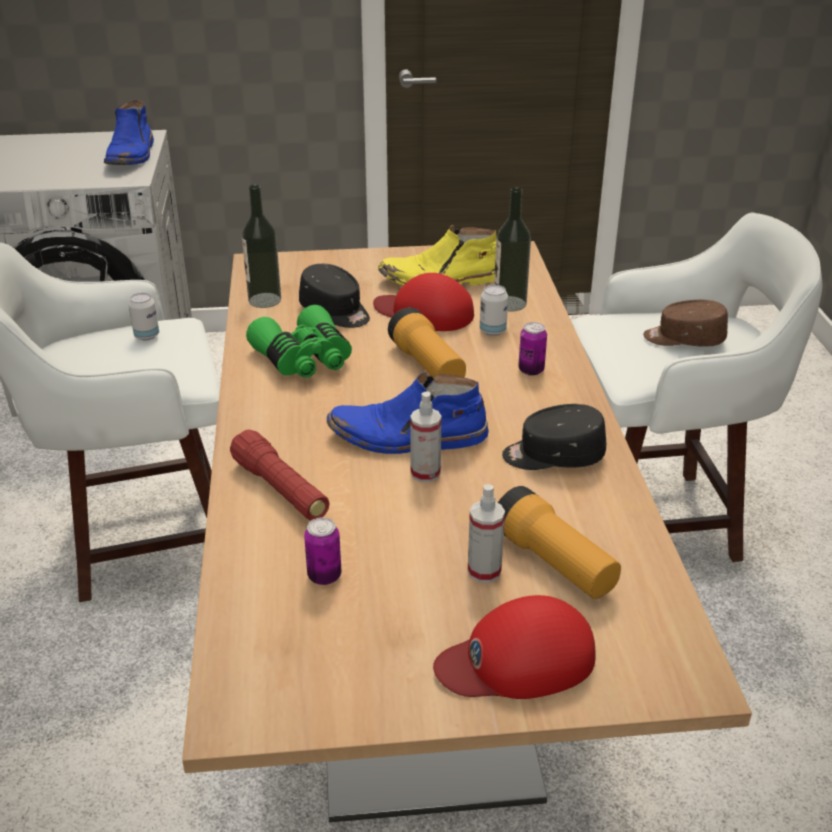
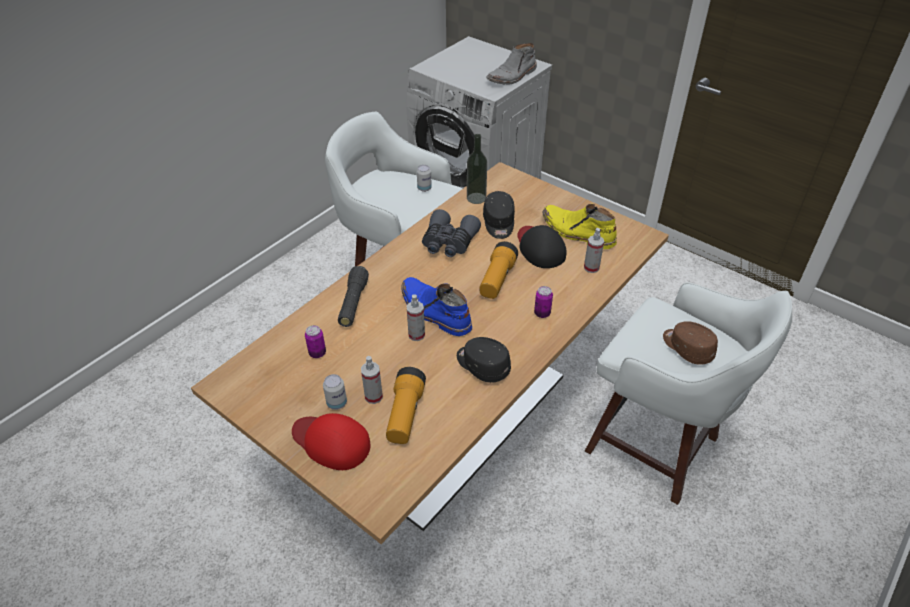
camera: 45 degrees right, 10 degrees up
blue boot [104,100,154,165] -> grey boot [486,43,537,85]
red flashlight [230,430,329,521] -> black flashlight [338,266,369,327]
green binoculars [246,305,352,378] -> grey binoculars [422,209,481,257]
red cap [373,273,474,331] -> black cap [517,225,567,268]
can [480,285,508,336] -> can moved to [323,374,347,410]
bottle [494,187,531,311] -> spray bottle [584,228,604,273]

